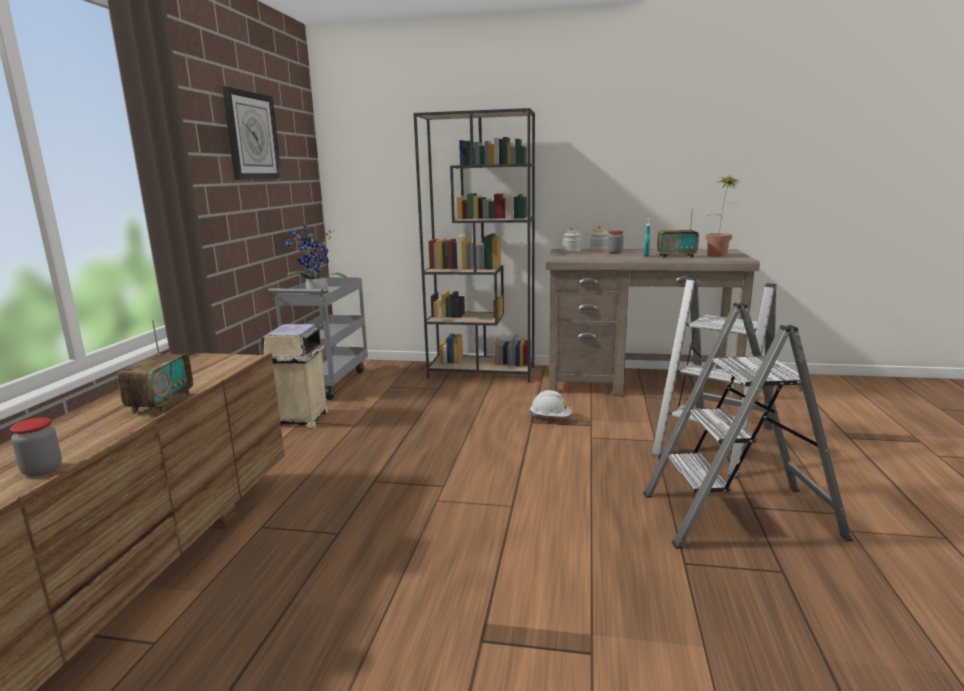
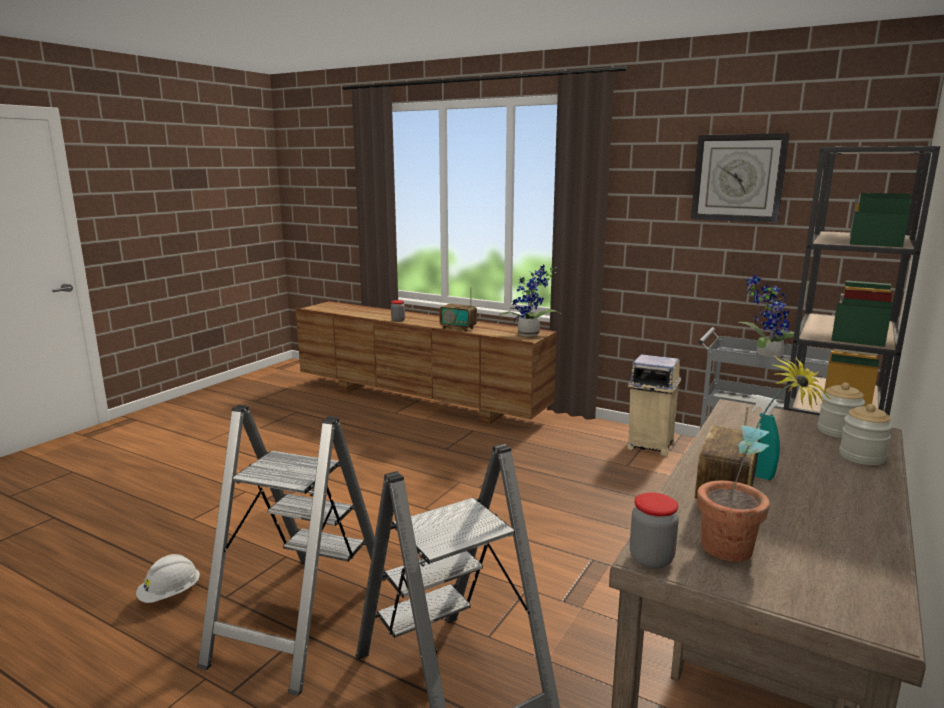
camera: 110 degrees right, 0 degrees up
white hard hat [529,390,572,417] -> white hard hat moved to [136,554,200,603]
jar [608,231,624,254] -> jar moved to [630,493,679,568]
none -> potted plant [500,264,561,337]

